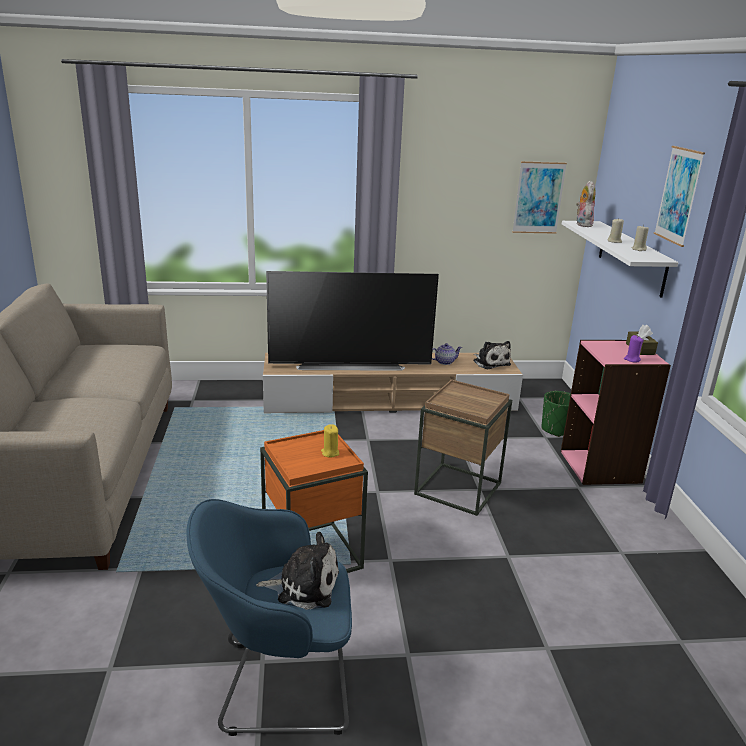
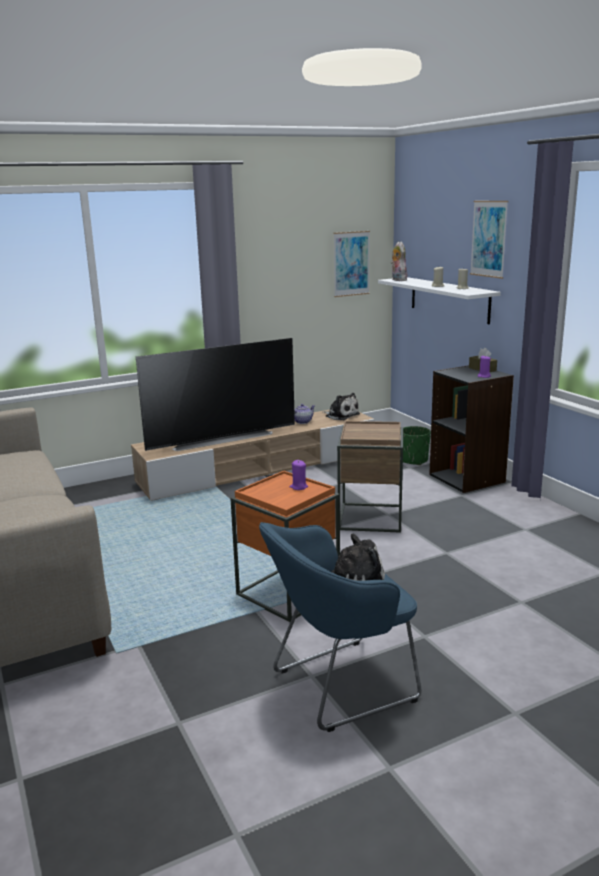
camera: 20 degrees left, 5 degrees down
yellow candle [321,424,339,458] -> purple candle [290,460,308,490]
pink bookcase [561,340,671,485] -> black bookcase [429,365,514,493]

